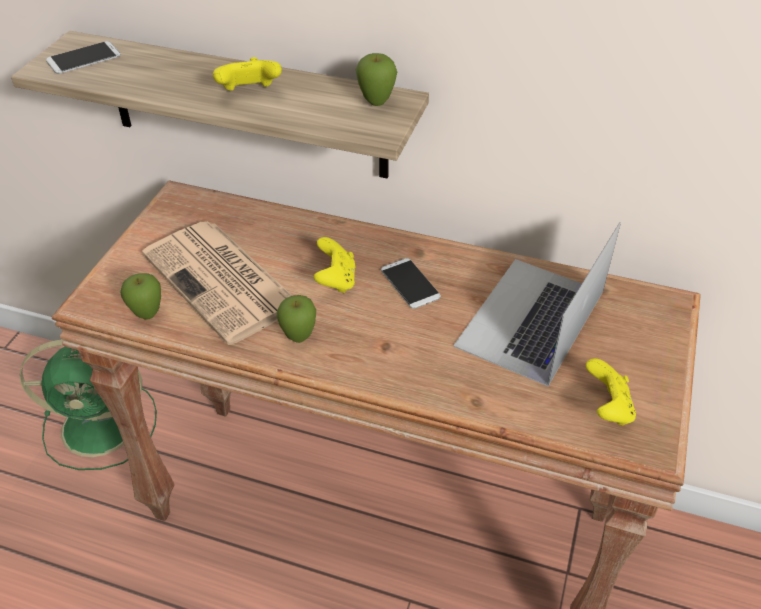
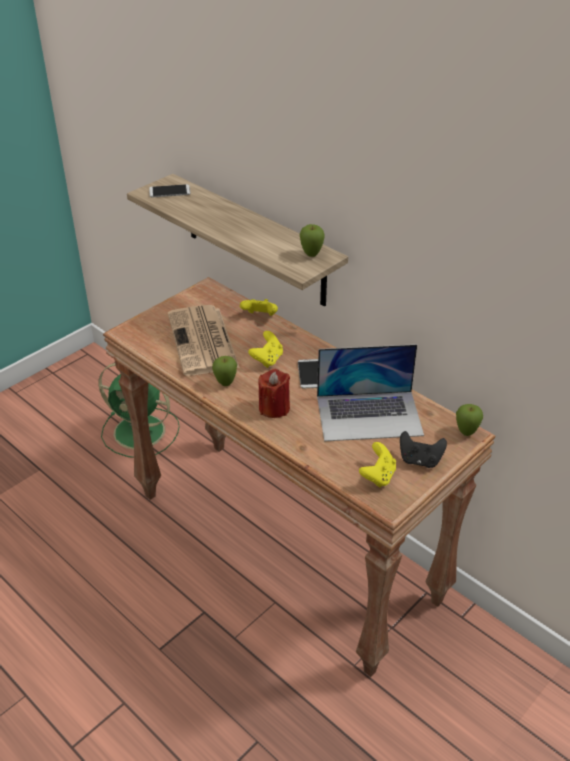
camera: 25 degrees right, 5 degrees down
apple [120,273,161,320] -> apple moved to [456,404,483,436]
yellow game controller [213,57,282,91] -> yellow game controller moved to [240,299,278,316]
laptop [453,222,621,386] -> laptop turned 150 degrees counterclockwise [317,344,424,441]
none -> red candle [258,369,290,418]
none -> black game controller [400,431,447,468]

